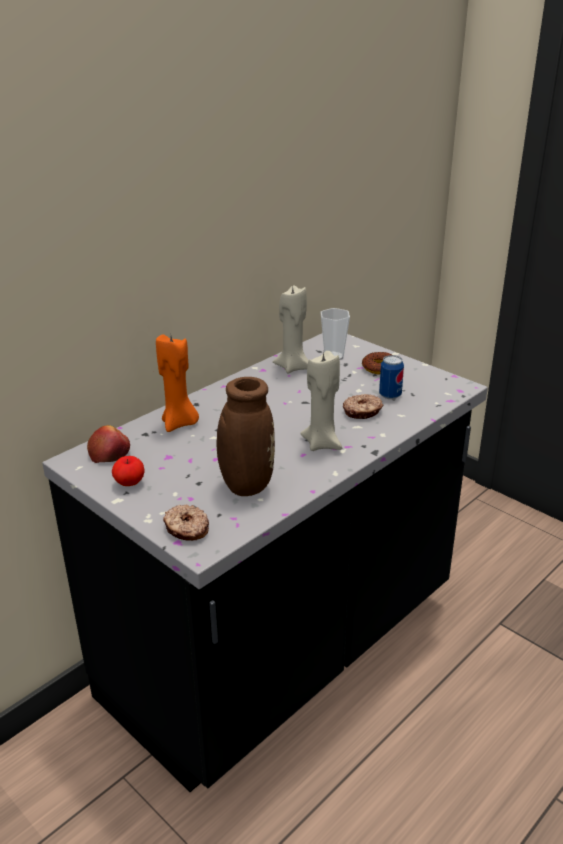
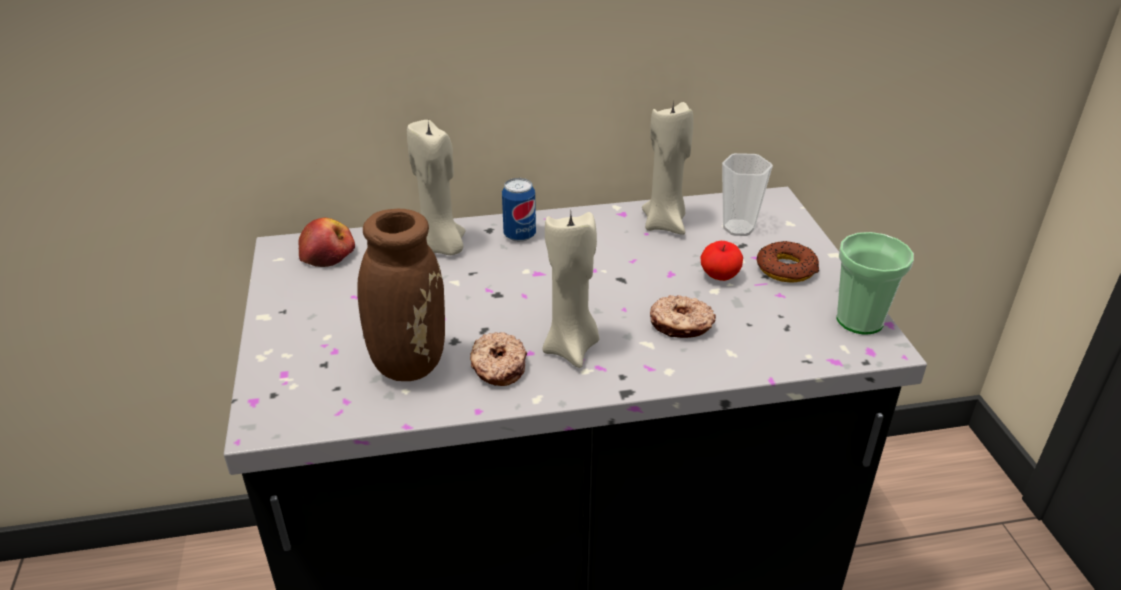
camera: 35 degrees right, 5 degrees up
apple [112,456,145,486] -> apple moved to [701,241,743,281]
orange candle [156,334,199,432] -> beige candle [407,120,465,255]
donut [163,504,209,541] -> donut moved to [470,332,527,386]
can [379,355,404,399] -> can moved to [502,178,536,242]
none -> cup [836,232,914,335]

